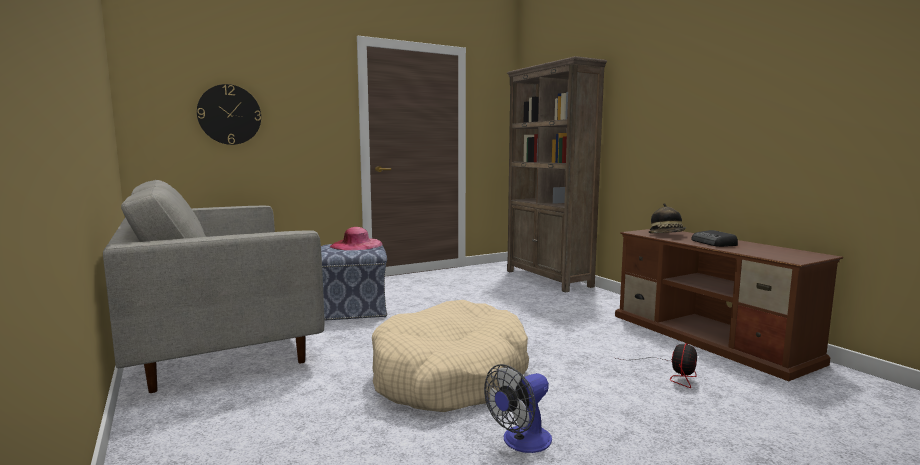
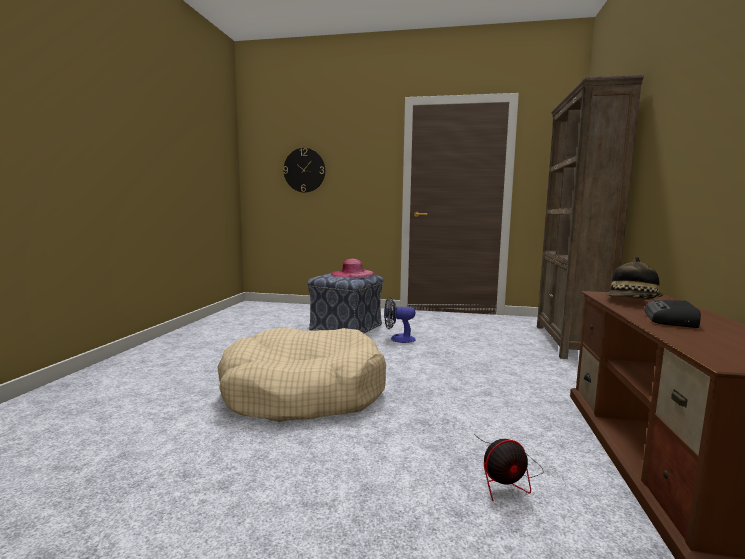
camera: 40 degrees right, 0 degrees up
grey sofa [103,180,325,393] -> none
fan [484,364,552,453] -> fan moved to [384,296,416,343]

